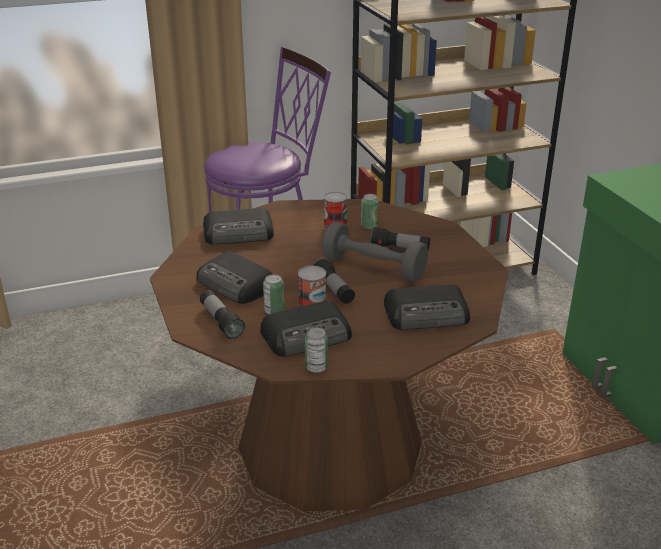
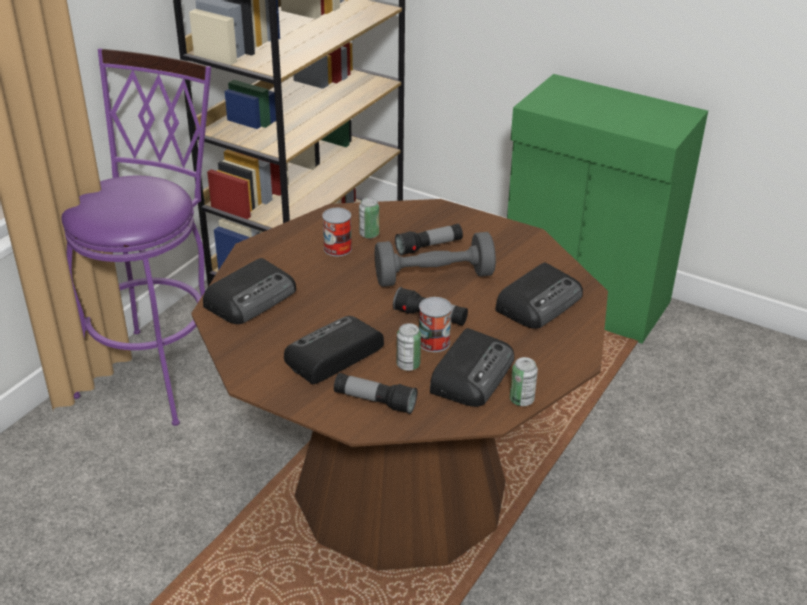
camera: 40 degrees left, 5 degrees up
radio [197,251,272,304] -> radio turned 135 degrees clockwise [284,316,384,384]

